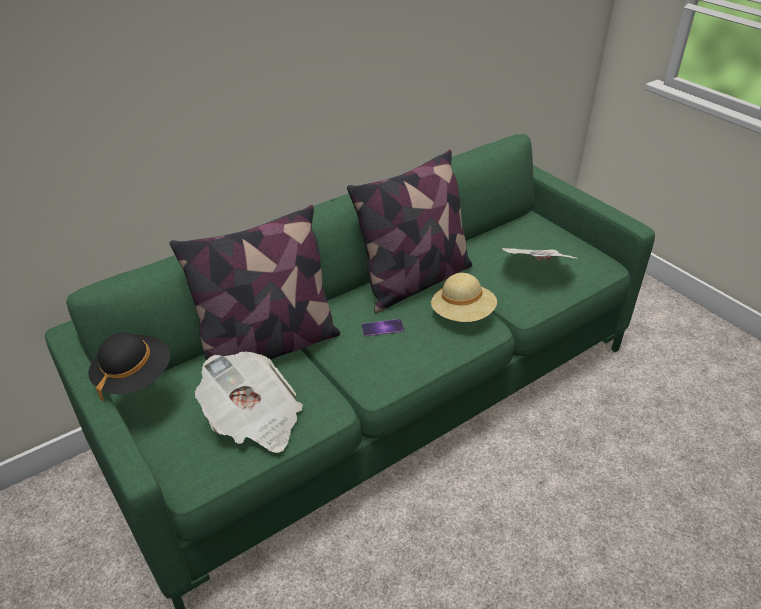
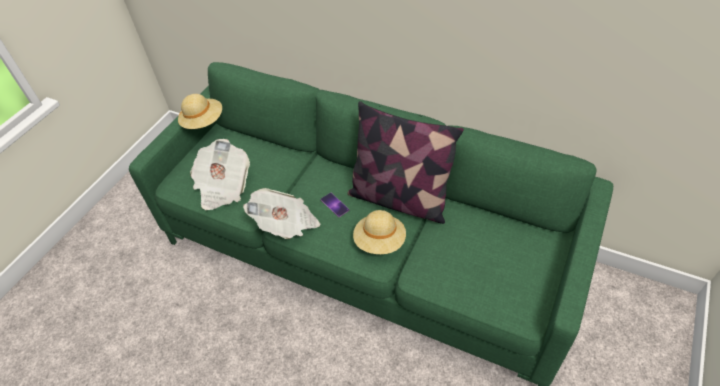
camera: 65 degrees right, 10 degrees up
black hat [88,332,170,401] -> beige hat [178,94,222,129]
pillow [170,205,340,360] -> none
newspaper [502,248,579,261] -> newspaper moved to [243,188,321,239]

